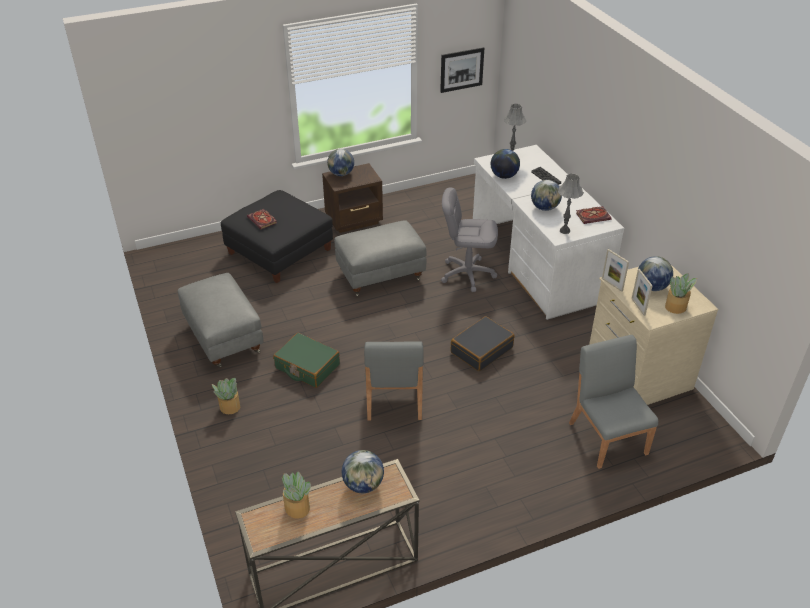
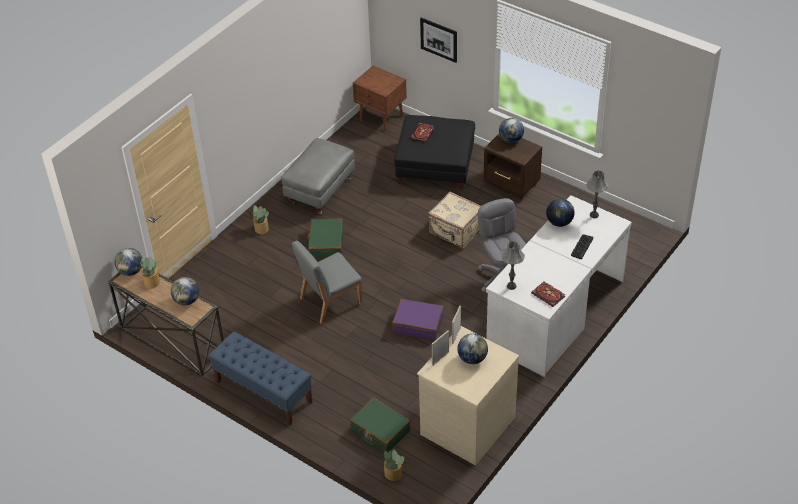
camera: 60 degrees right, 5 degrees up
grey ottoman [334,220,427,297] -> beige suitcase [428,192,481,249]
picture [440,47,484,93] -> picture moved to [420,18,457,63]
black suitcase [451,316,515,371] -> purple suitcase [392,299,444,340]
globe [531,180,562,211] -> globe moved to [115,248,142,276]
grey chair [569,335,658,469] -> green suitcase [350,397,410,453]
potted plant [665,273,697,314] -> potted plant moved to [382,449,404,481]
none -> blue bench [209,331,313,426]
none -> brown nightstand [353,66,407,132]

